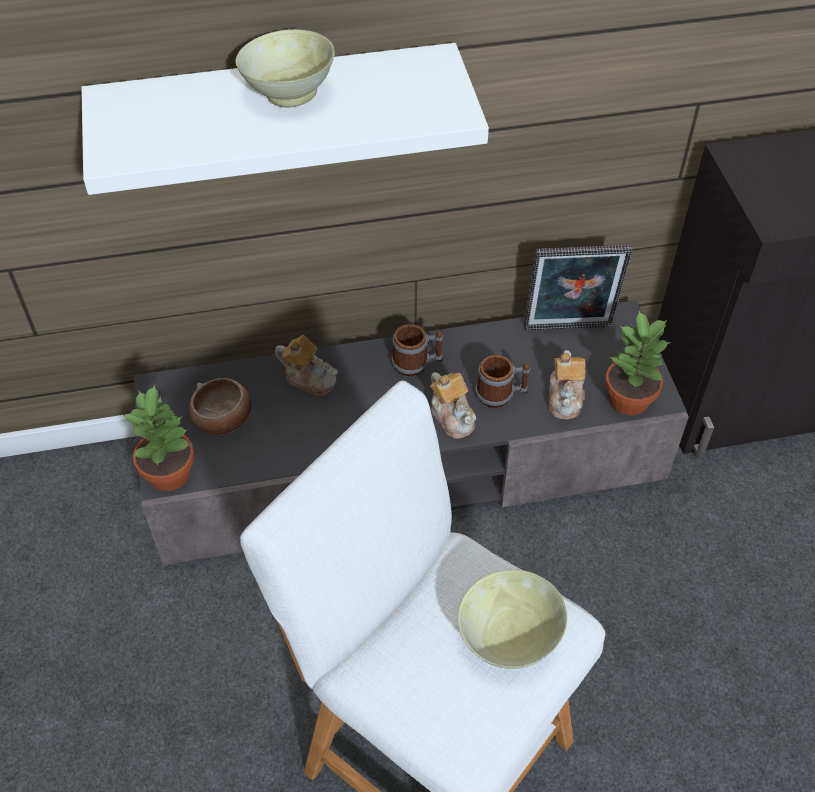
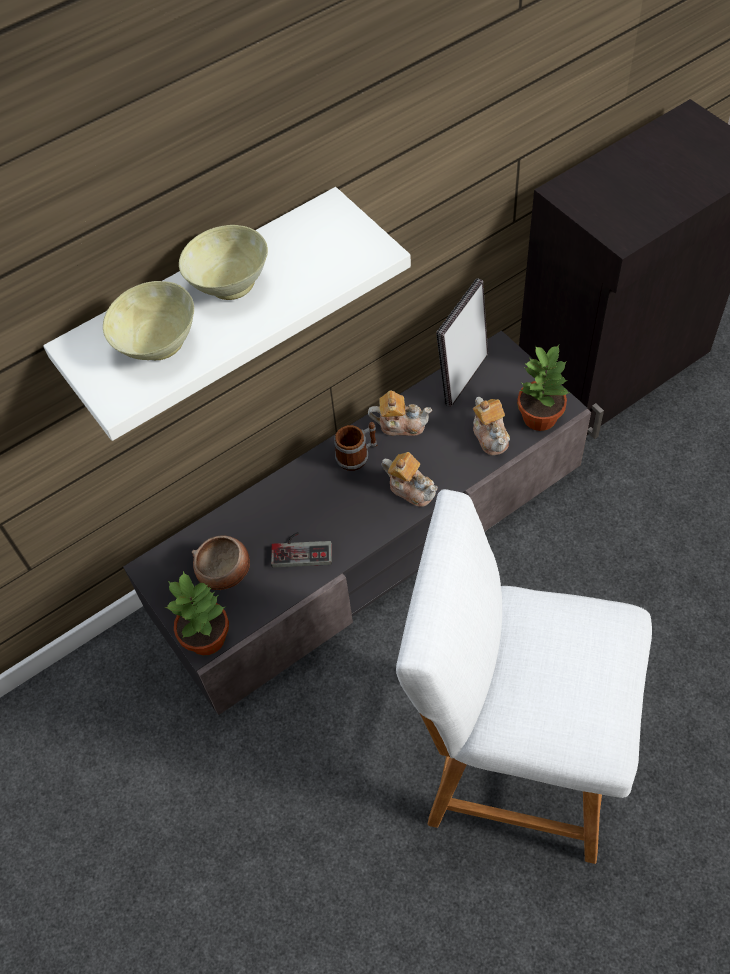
camera: 20 degrees left, 5 degrees up
teapot [275,335,338,396] -> teapot moved to [368,390,432,436]
beige bowl [457,569,567,669] -> beige bowl moved to [103,281,194,360]
mug [475,355,530,408] -> none
picture frame [524,245,632,331] -> picture frame turned 150 degrees clockwise [436,278,488,407]
none -> game controller [271,532,332,567]

